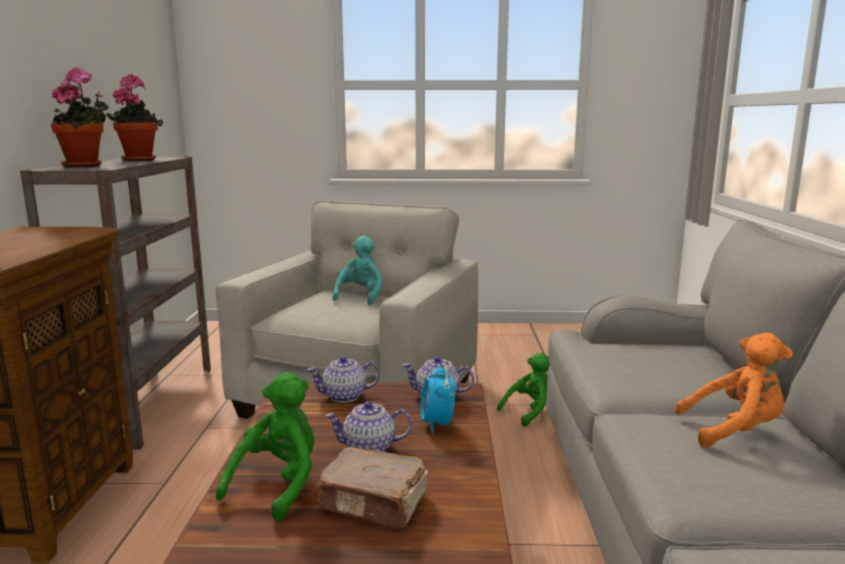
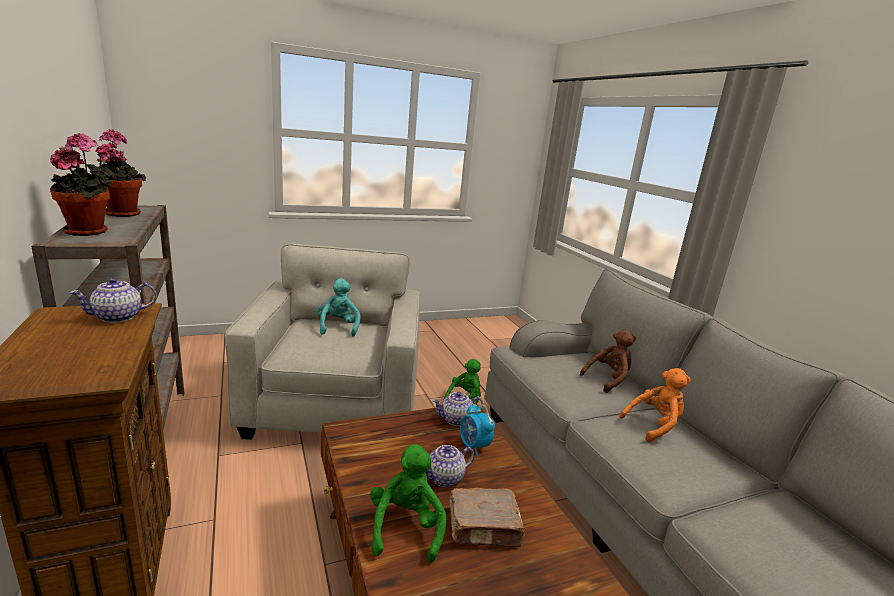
camera: 25 degrees left, 5 degrees up
teapot [307,356,380,403] -> teapot moved to [69,278,157,323]
none -> brown plush toy [580,330,636,393]

